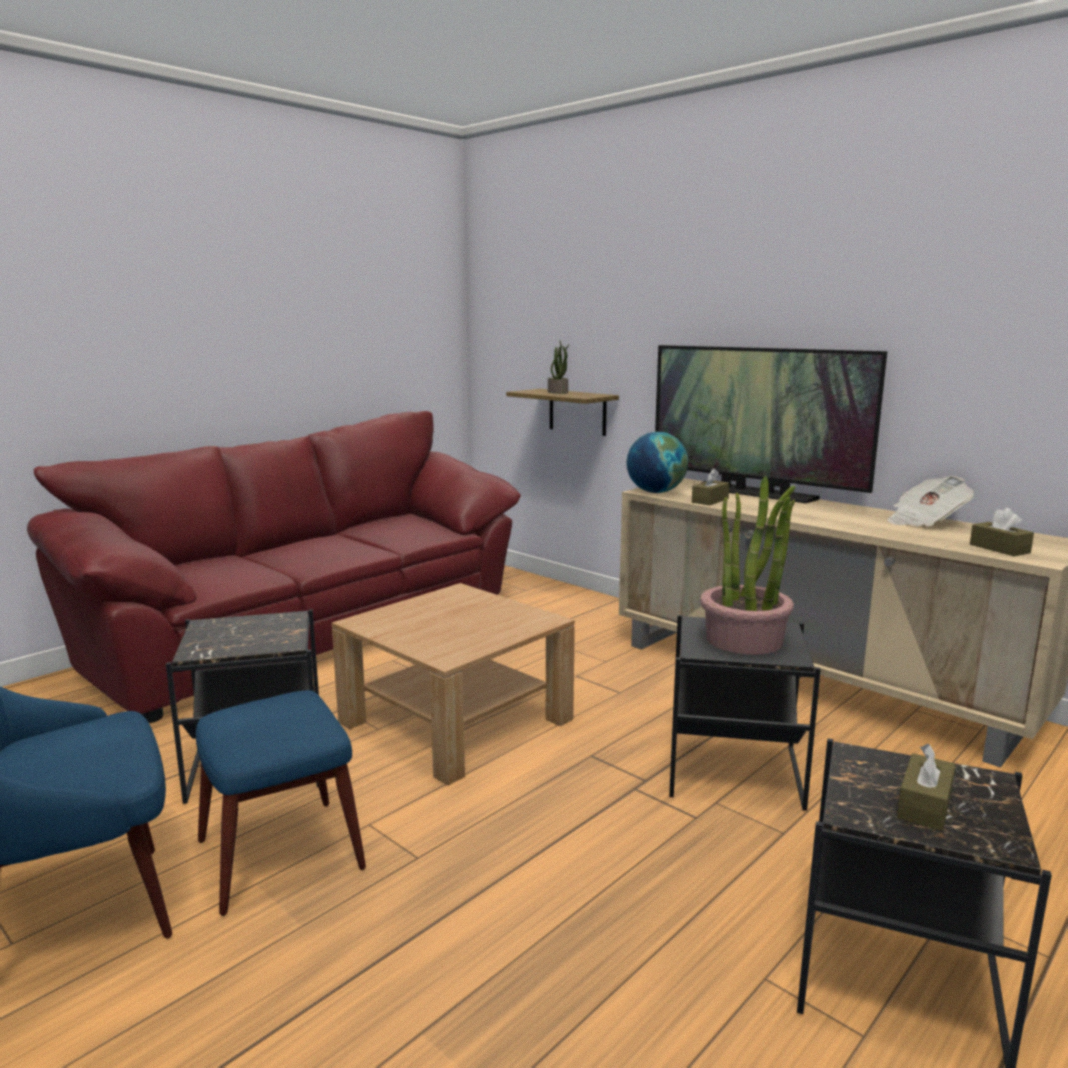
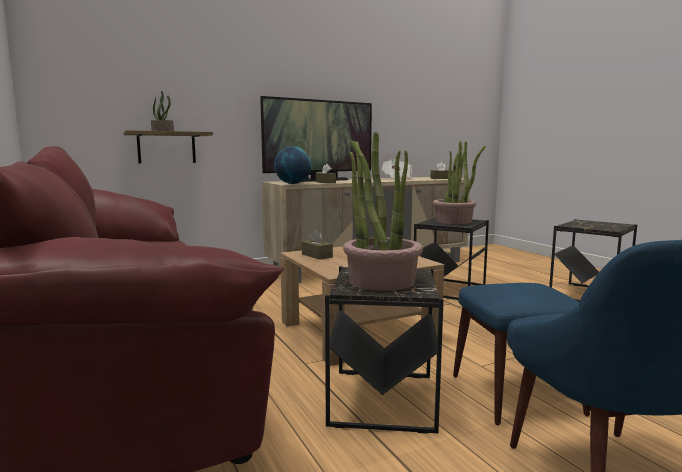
camera: 70 degrees left, 5 degrees down
brown tissue box [897,744,956,831] -> brown tissue box moved to [302,230,333,260]
none -> potted plant [343,132,423,291]

